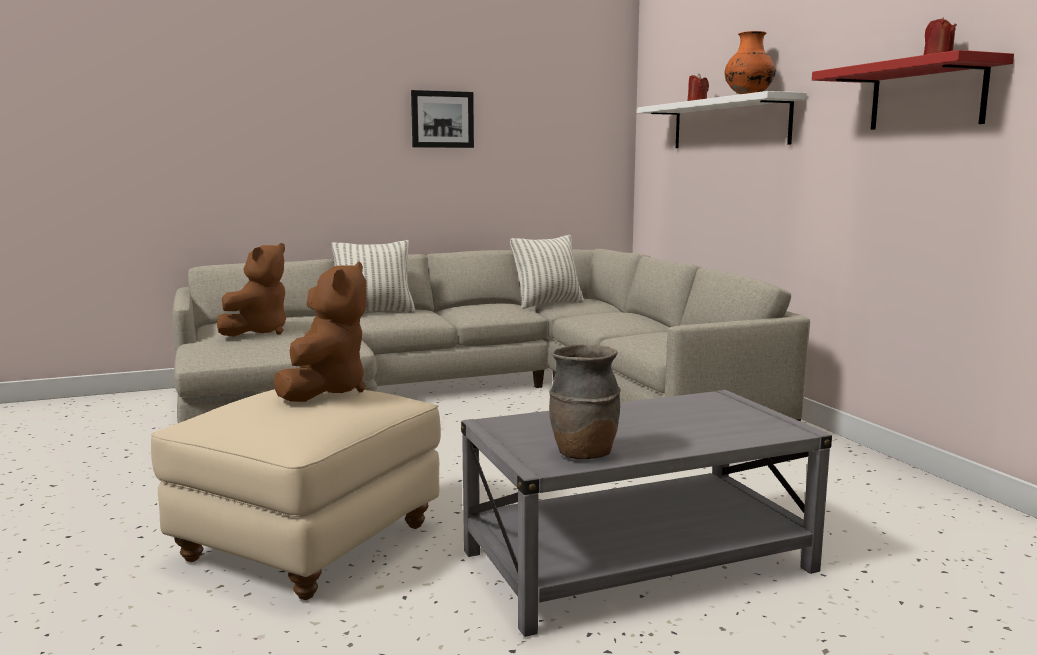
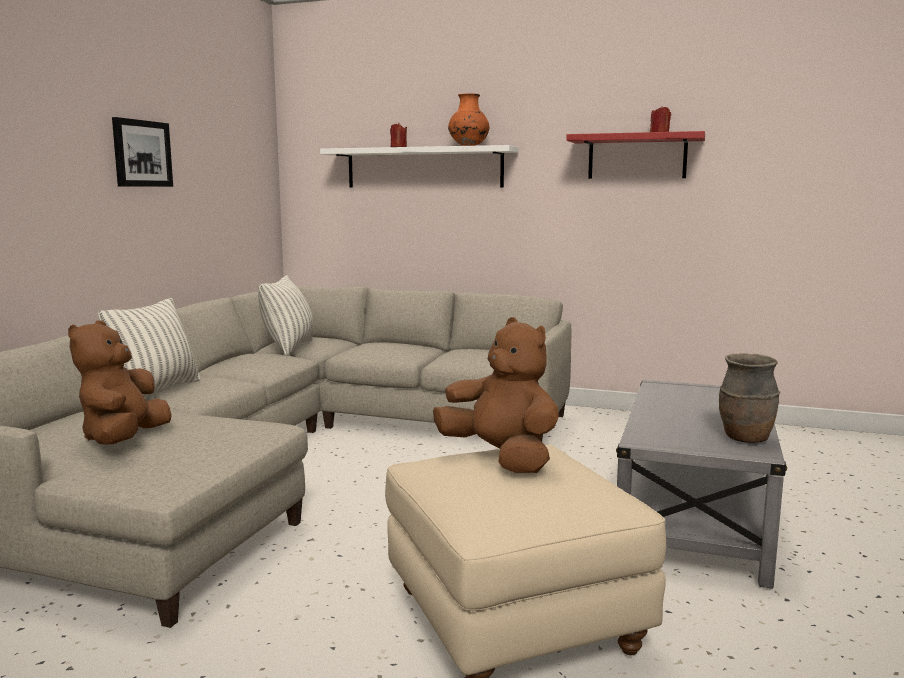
camera: 50 degrees left, 0 degrees up
brown plush toy [217,243,286,337] -> brown plush toy turned 150 degrees counterclockwise [68,320,172,444]

